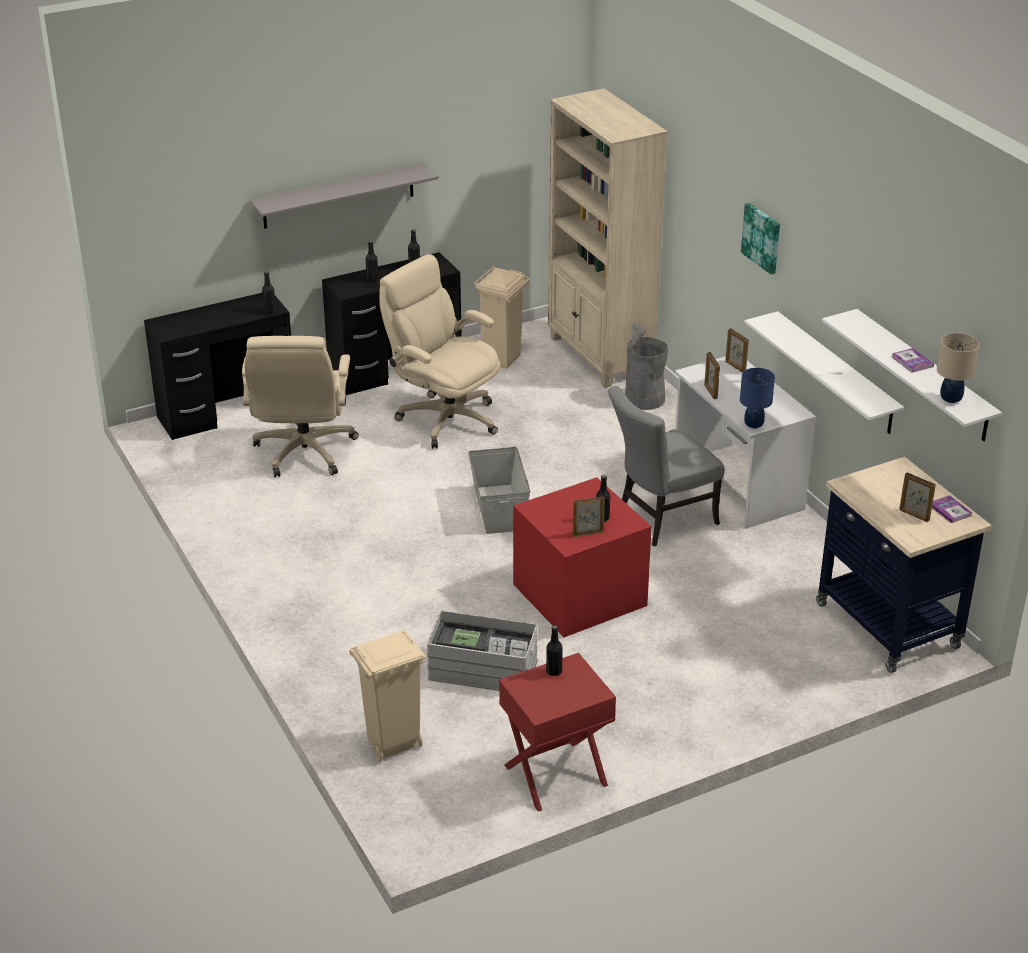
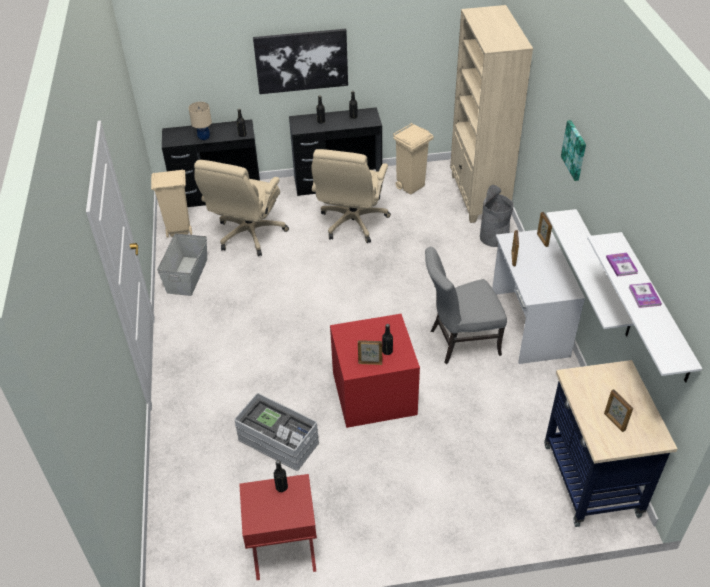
camera: 20 degrees right, 10 degrees up
grey shelf [249,163,439,229] -> picture [253,29,348,94]
beige trash can [349,630,426,761] -> beige trash can moved to [151,170,192,238]
beige office chair [379,254,501,449] -> beige office chair turned 135 degrees counterclockwise [311,149,391,243]
grey storage box [468,447,530,534] -> grey storage box moved to [157,233,207,296]
blue table lamp [740,368,775,428] -> none
book [932,495,972,523] -> book moved to [606,253,639,277]
beige table lamp [937,333,980,403] -> beige table lamp moved to [188,102,212,140]

